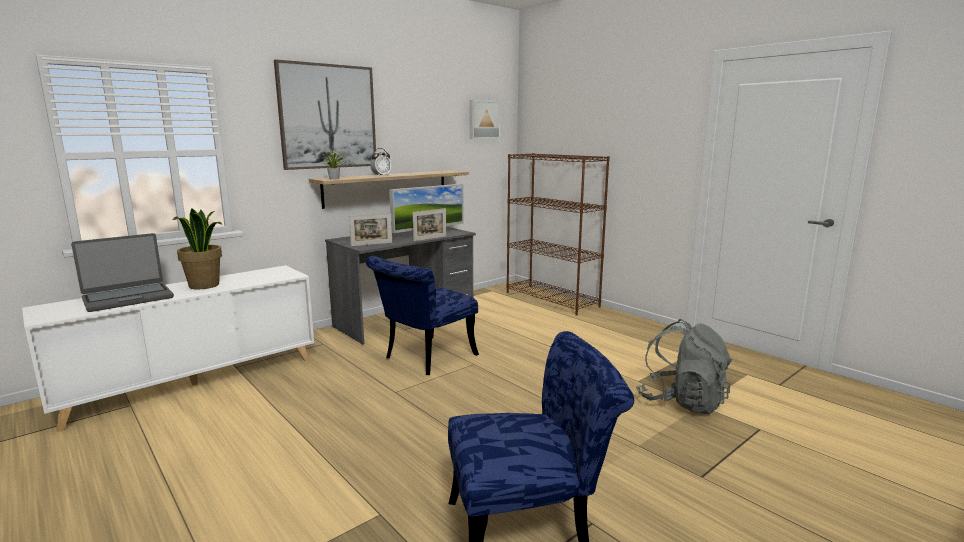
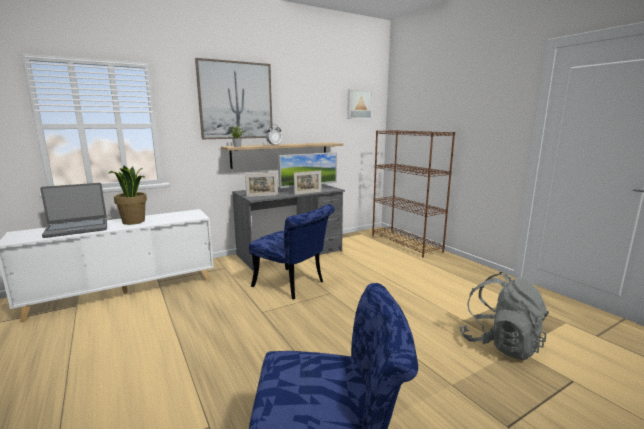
camera: 10 degrees right, 0 degrees up
blue chair [366,256,479,375] -> blue chair turned 105 degrees counterclockwise [249,204,334,299]

